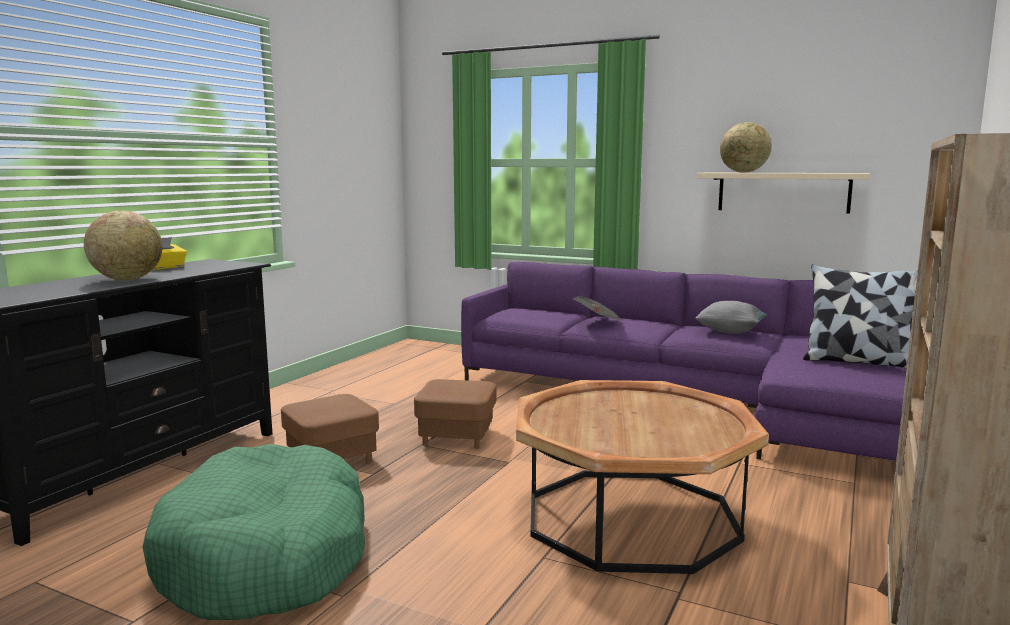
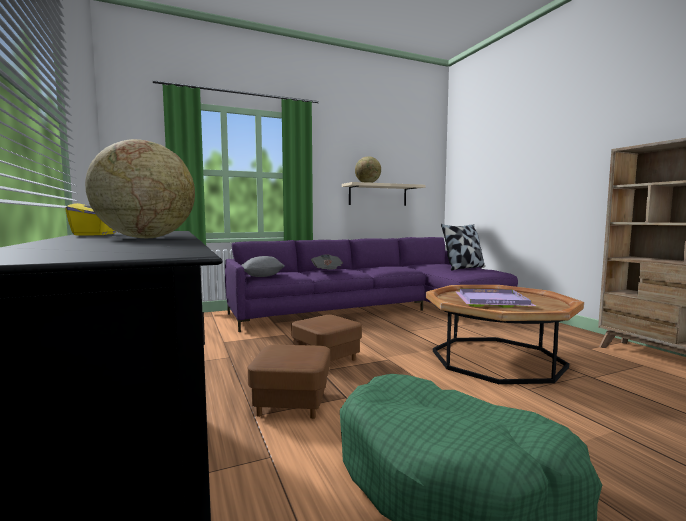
camera: 50 degrees left, 5 degrees down
grey pillow [695,301,767,334] -> grey pillow moved to [241,256,285,277]
none -> purple tray [456,288,536,308]

